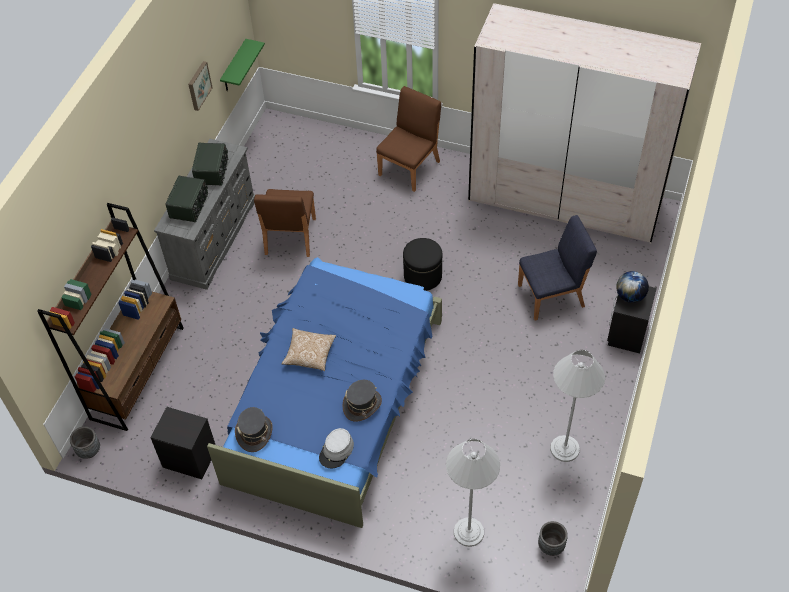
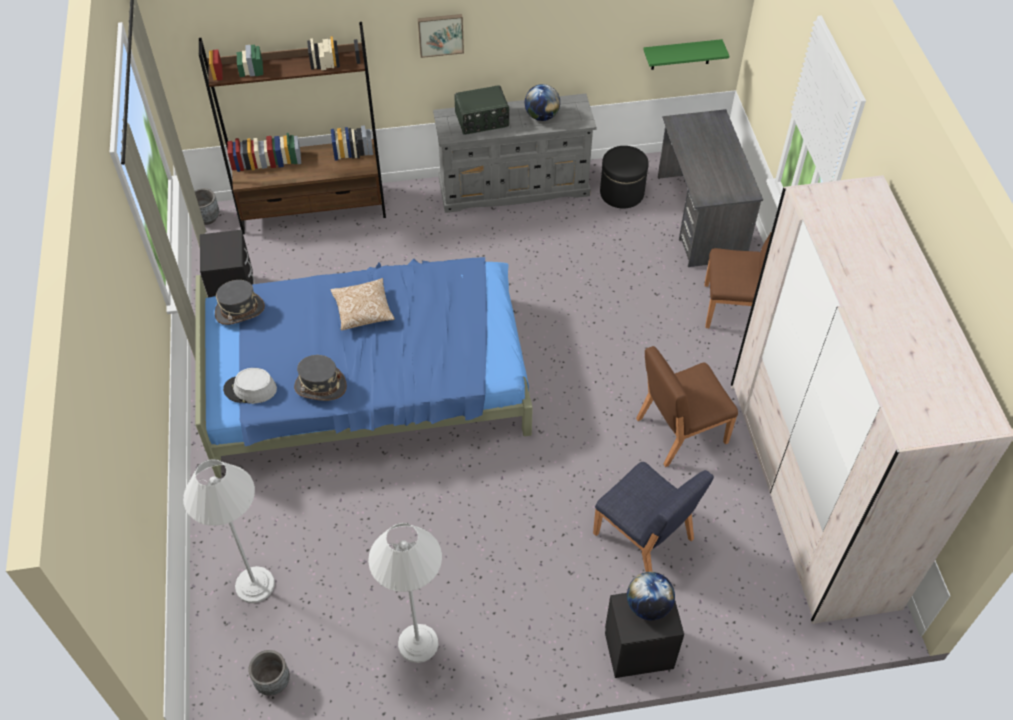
camera: 60 degrees right, 0 degrees up
picture [188,61,213,111] -> picture moved to [418,14,464,58]
radio [192,143,229,186] -> globe [525,84,560,121]
brown chair [254,189,316,257] -> brown chair moved to [636,346,738,467]
black ottoman [403,238,443,291] -> black ottoman moved to [600,146,649,208]
none -> grey desk [658,109,763,267]

